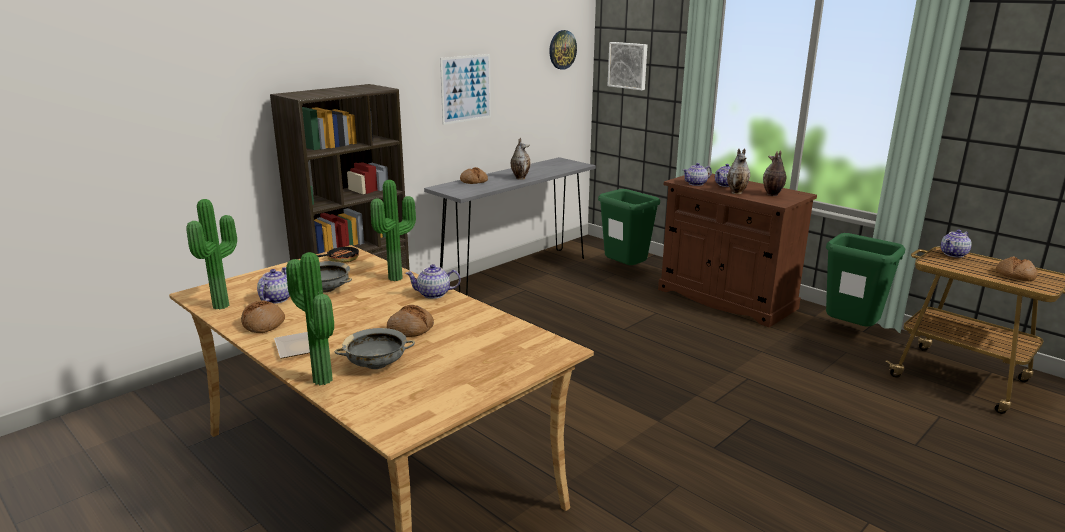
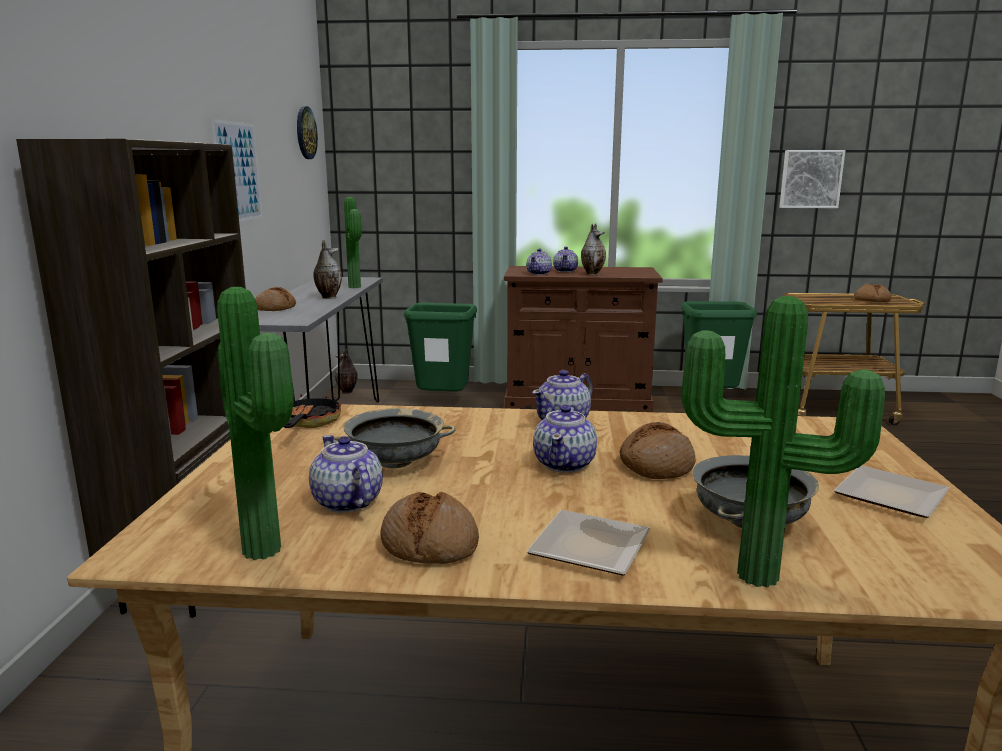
camera: 40 degrees left, 5 degrees down
potted plant [370,180,416,281] -> potted plant moved to [344,197,362,288]
picture [608,42,647,90] -> picture moved to [779,150,846,208]
vase [763,150,786,196] -> vase moved to [335,348,358,394]
teapot [941,230,971,258] -> teapot moved to [533,405,597,473]
none -> plate [833,465,949,518]

